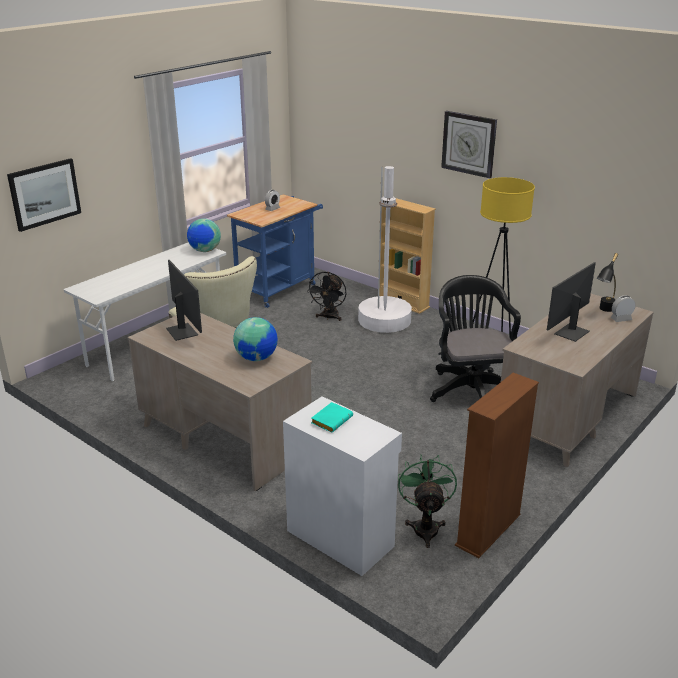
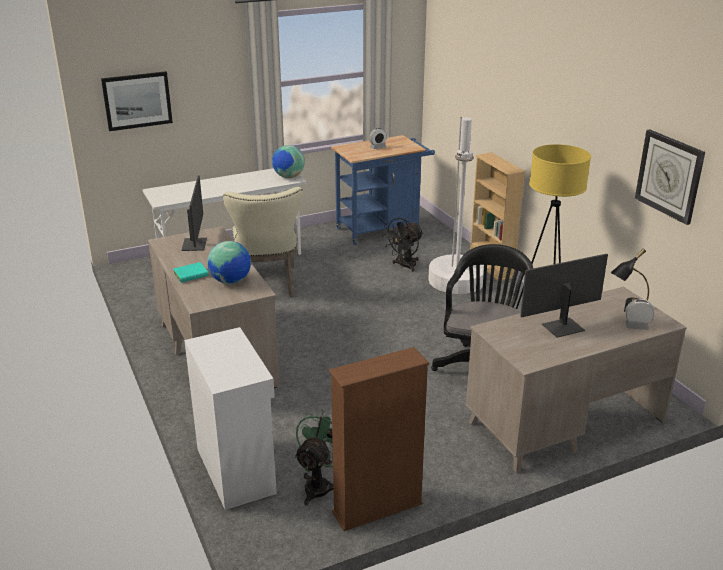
camera: 25 degrees right, 0 degrees up
turquoise book [311,402,353,433] -> turquoise book moved to [173,262,208,283]
wall clock [441,111,497,178] -> wall clock moved to [635,130,705,225]

